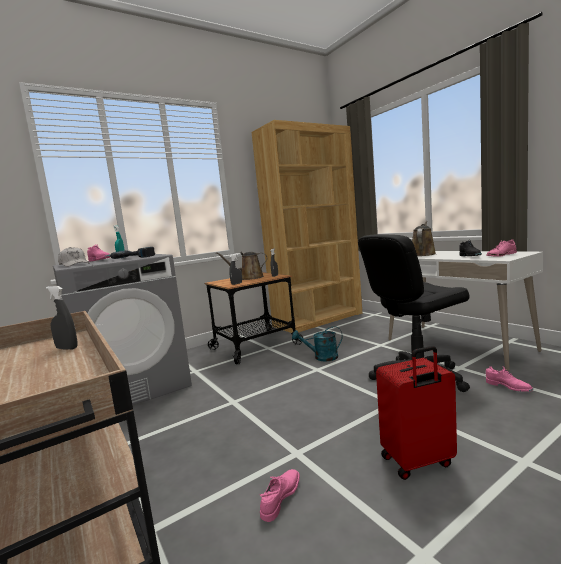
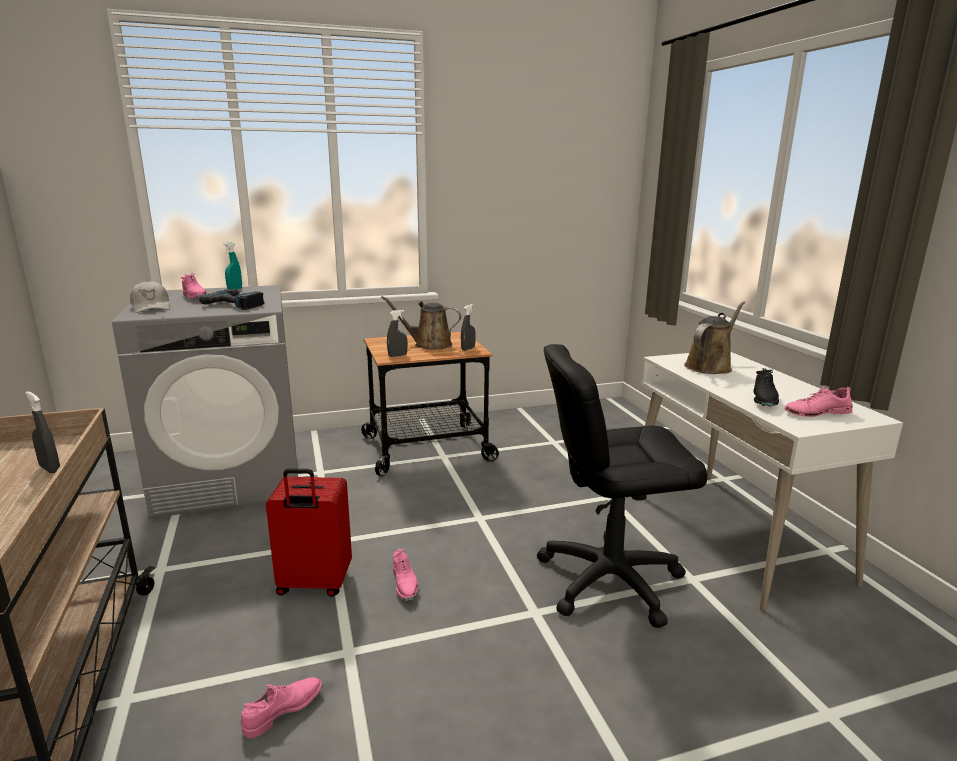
camera: 15 degrees right, 10 degrees up
brown bookcase [251,120,363,333] -> none
turquoise watering can [292,326,343,361] -> none
red suitcase [376,346,457,480] -> red suitcase moved to [266,468,352,597]
pink shoe [486,366,533,392] -> pink shoe moved to [393,548,418,601]

